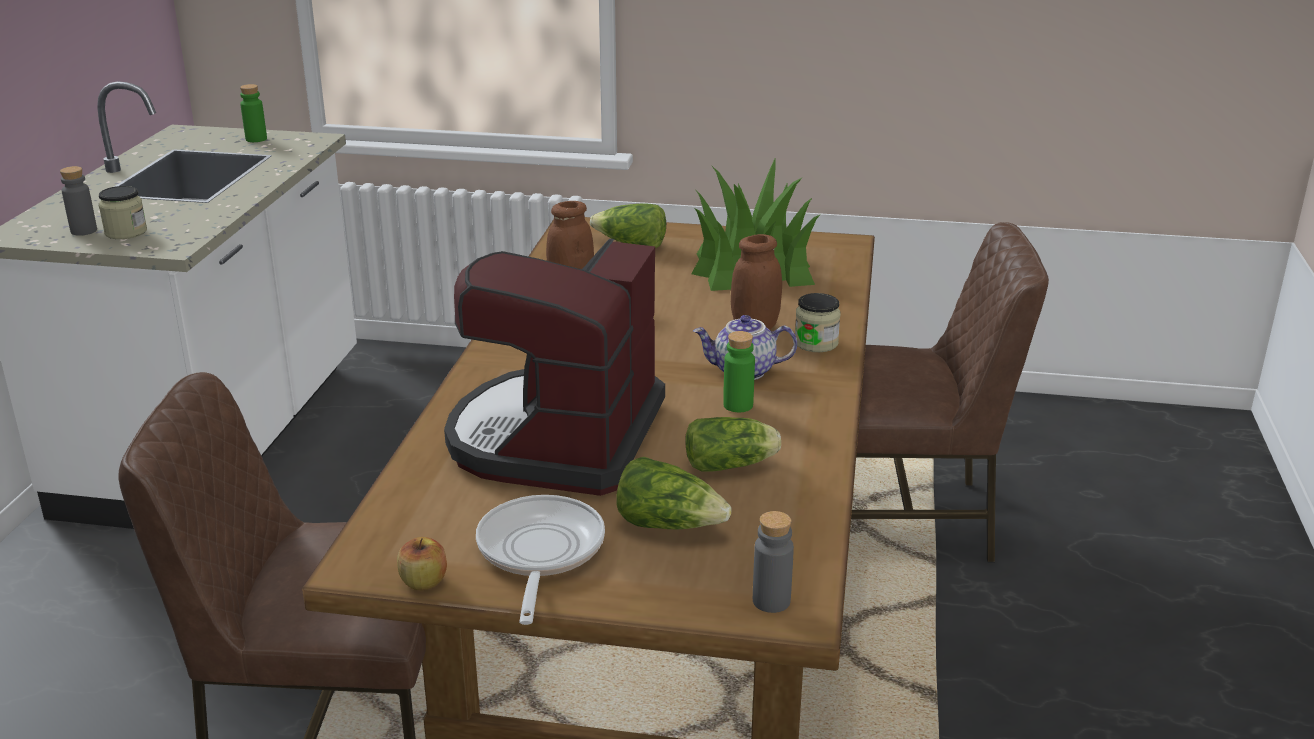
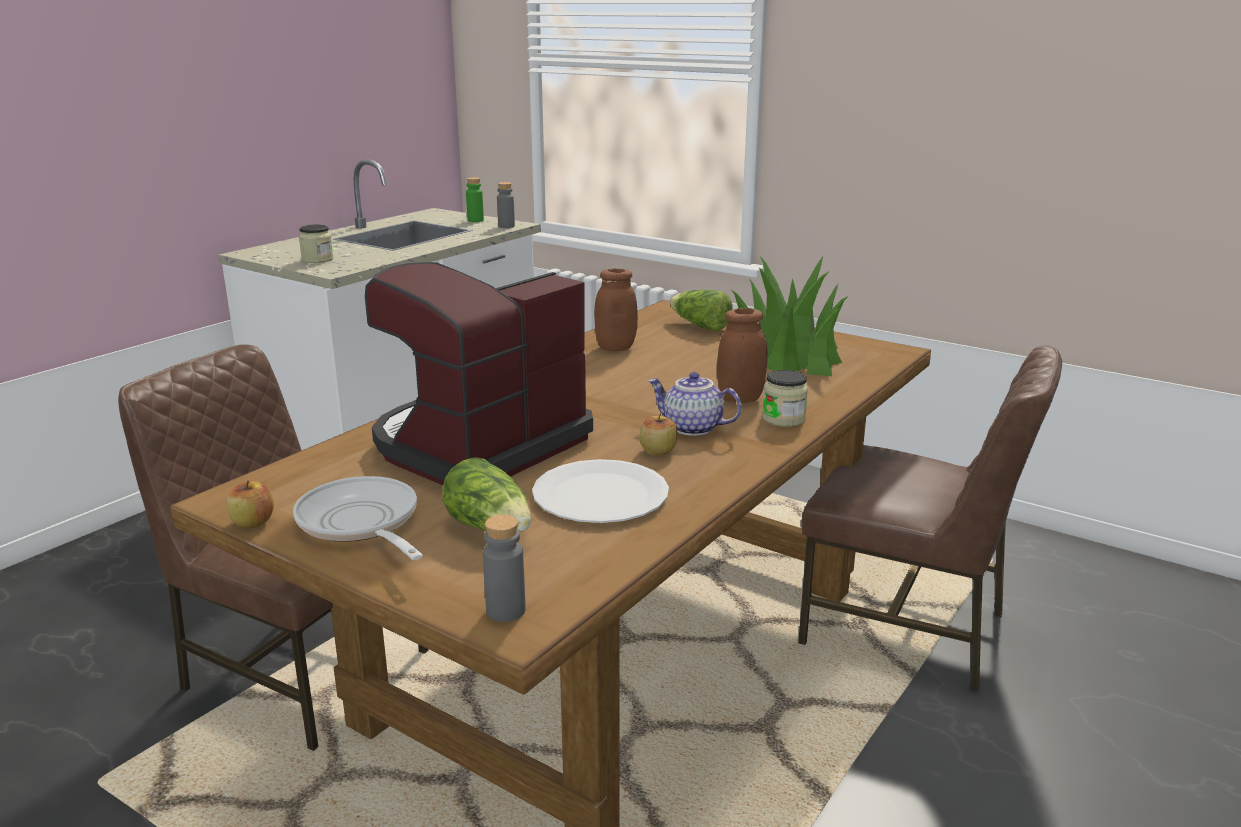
camera: 25 degrees right, 5 degrees down
grey bottle [60,166,97,236] -> grey bottle moved to [497,182,515,228]
frying pan [476,495,605,625] -> frying pan turned 60 degrees counterclockwise [293,476,423,560]
lettuce [685,417,781,471] -> white plate [532,459,669,523]
green bottle [723,331,755,412] -> apple [640,413,677,456]

